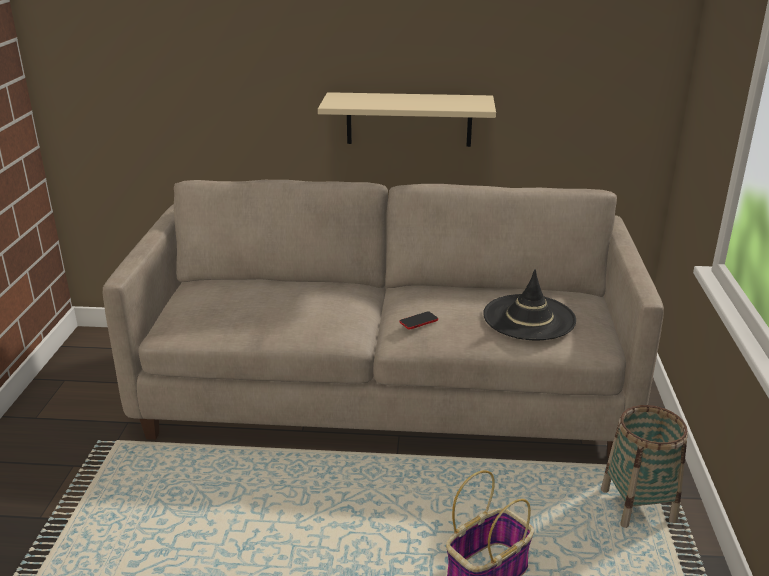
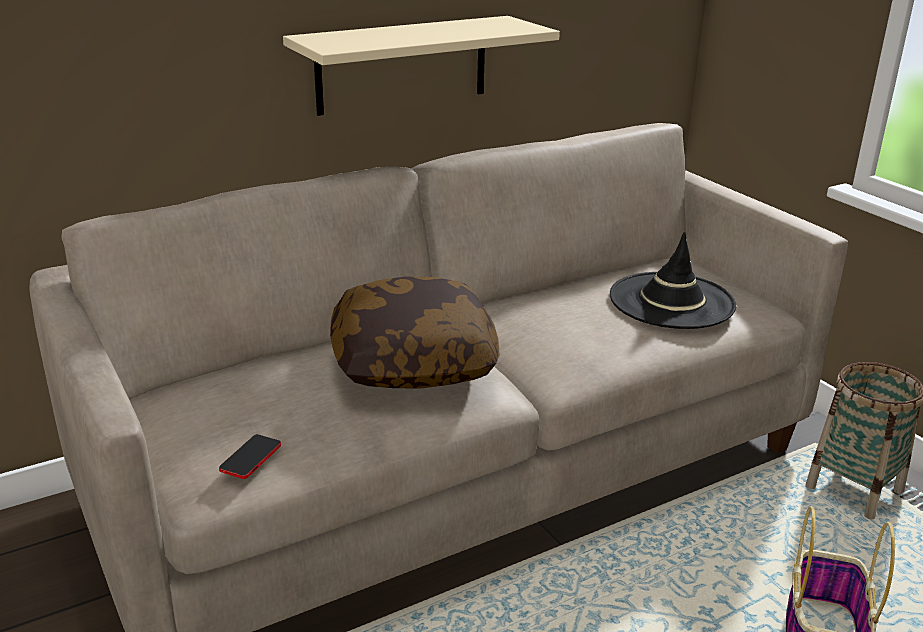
camera: 35 degrees left, 0 degrees up
phone [400,311,438,330] -> phone moved to [219,434,281,479]
none -> pillow [330,276,500,388]

